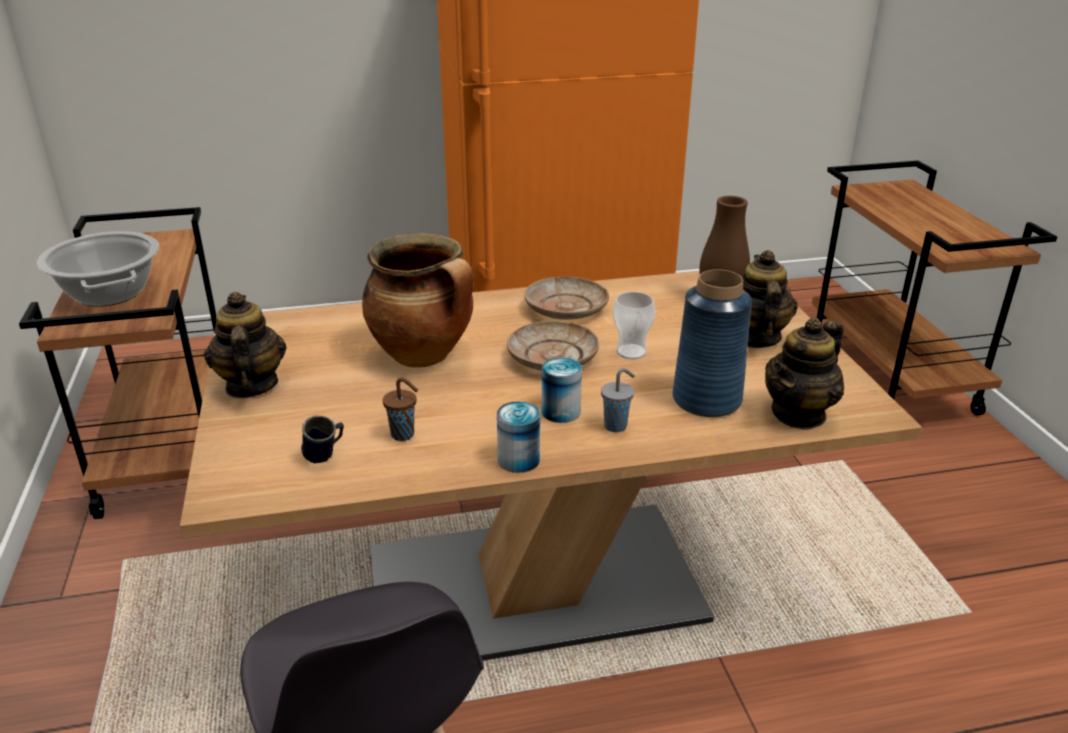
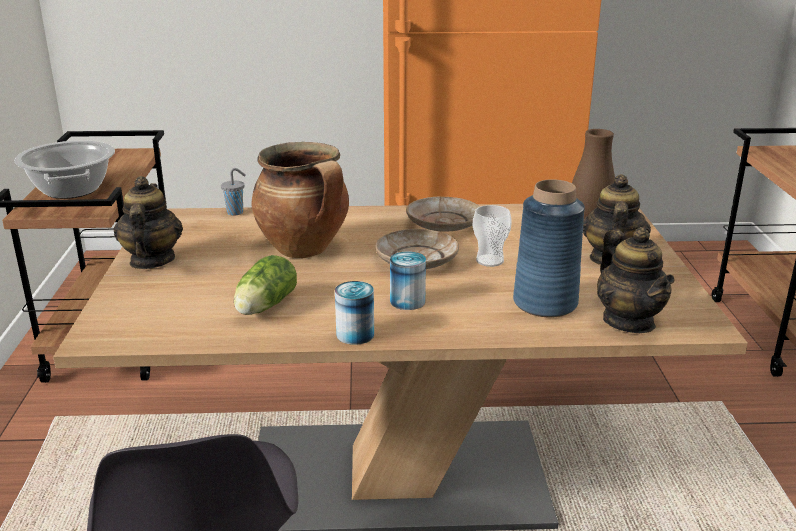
camera: 10 degrees right, 5 degrees down
blue mug [301,415,344,463] -> none
brown cup [383,378,418,441] -> lettuce [234,255,297,315]
grey cup [601,368,635,432] -> grey cup moved to [221,168,246,216]
teapot [765,317,844,430] -> teapot turned 75 degrees counterclockwise [597,227,675,333]

